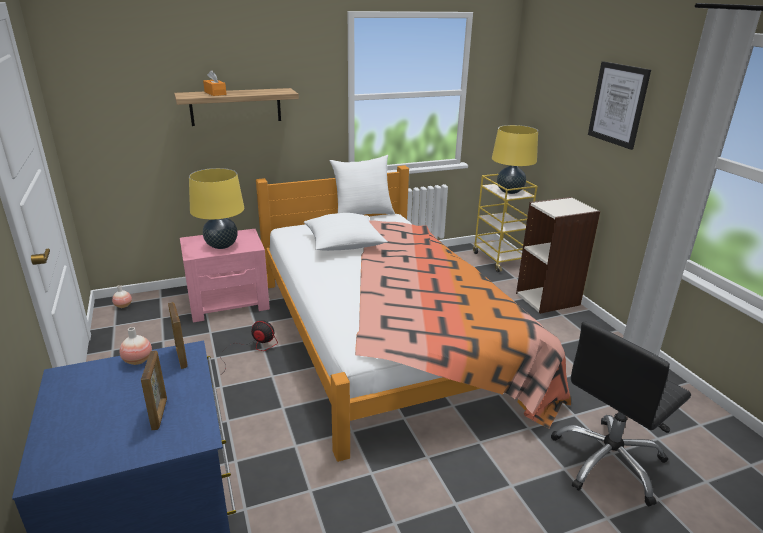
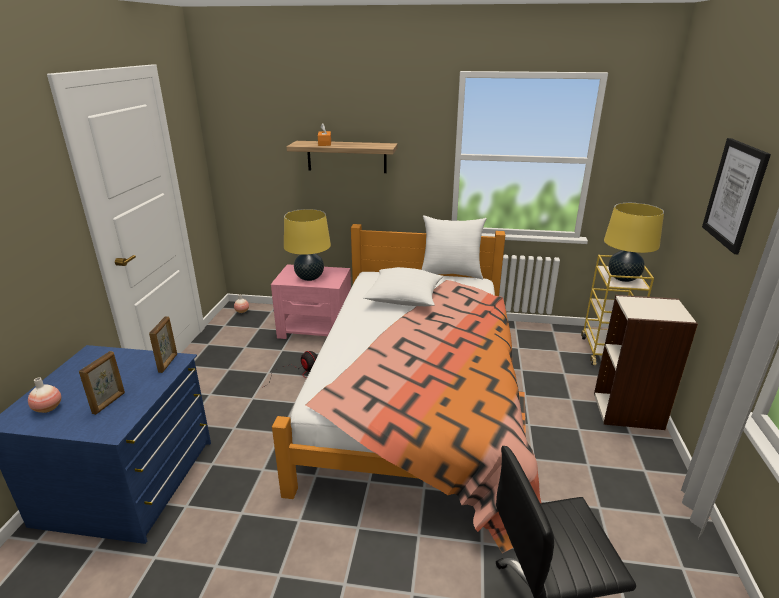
camera: 30 degrees right, 0 degrees up
vase [120,327,152,365] -> vase moved to [28,377,61,413]

